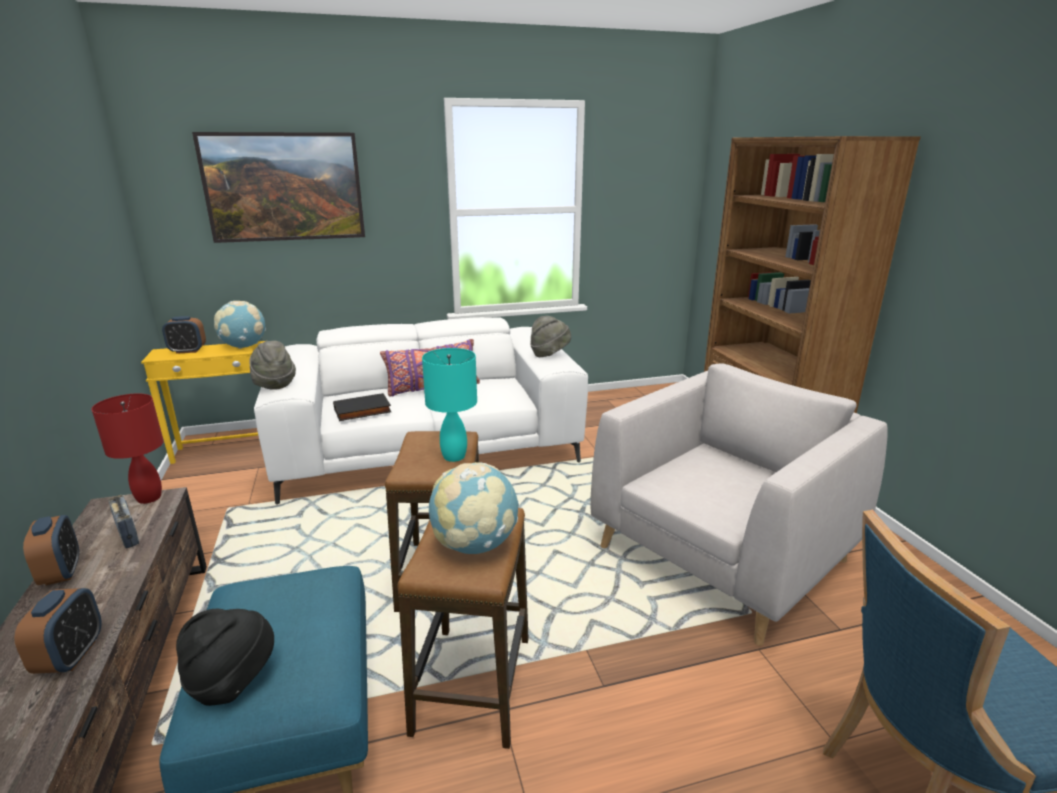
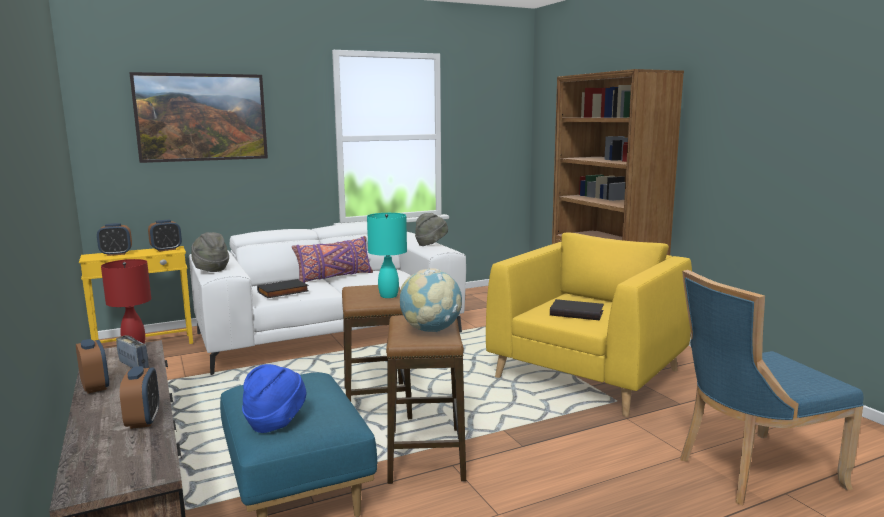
camera: 10 degrees left, 10 degrees down
black hat [176,609,274,706] -> blue hat [242,364,306,433]
globe [214,301,266,349] -> alarm clock [148,220,182,252]
grey armchair [590,363,888,646] -> yellow armchair [486,232,692,417]
none -> black book [550,299,604,321]

